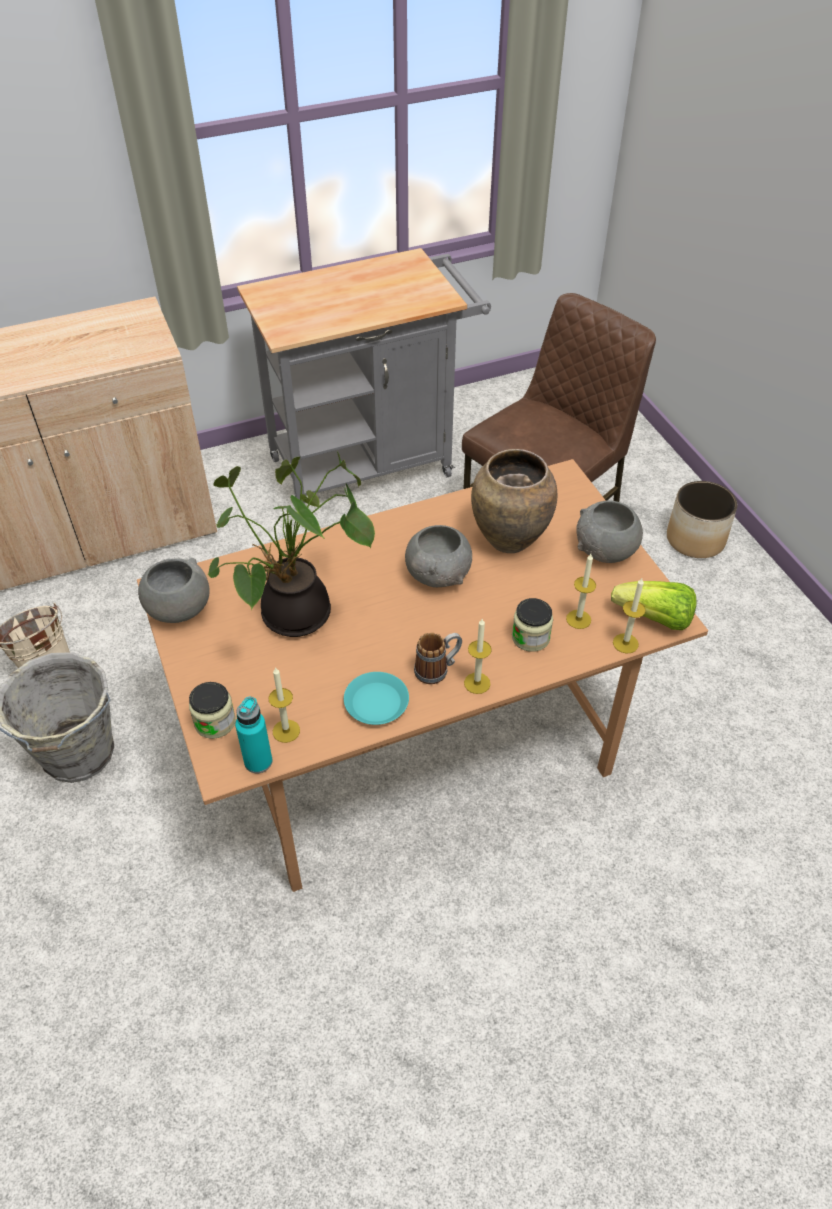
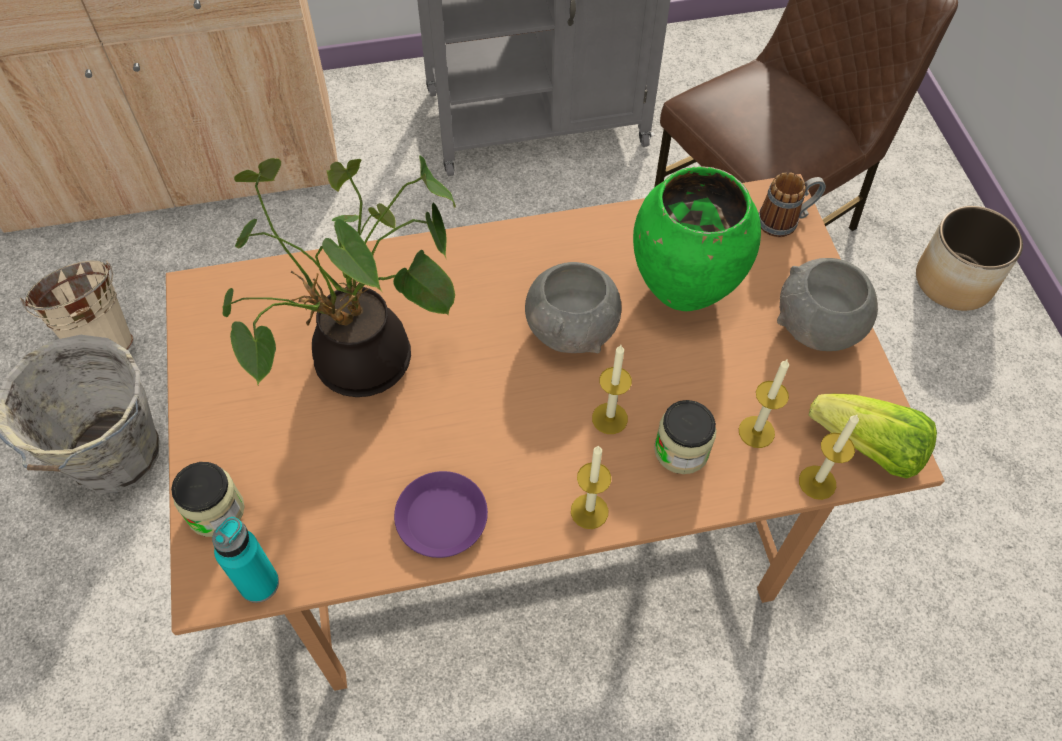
camera: 10 degrees right, 10 degrees up
grey bowl [138,558,210,623] -> none
candle [269,667,300,743] -> candle moved to [592,345,632,434]
turquoise plate [344,672,409,725] -> purple plate [394,471,488,558]
mug [414,632,462,684] -> mug moved to [759,172,826,237]
brown vase [471,449,557,553] -> green vase [633,166,761,311]

